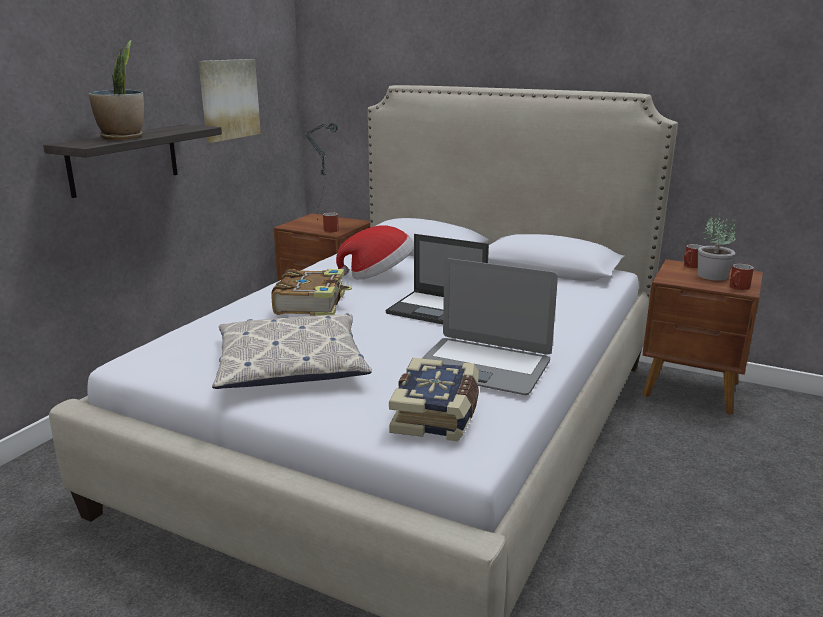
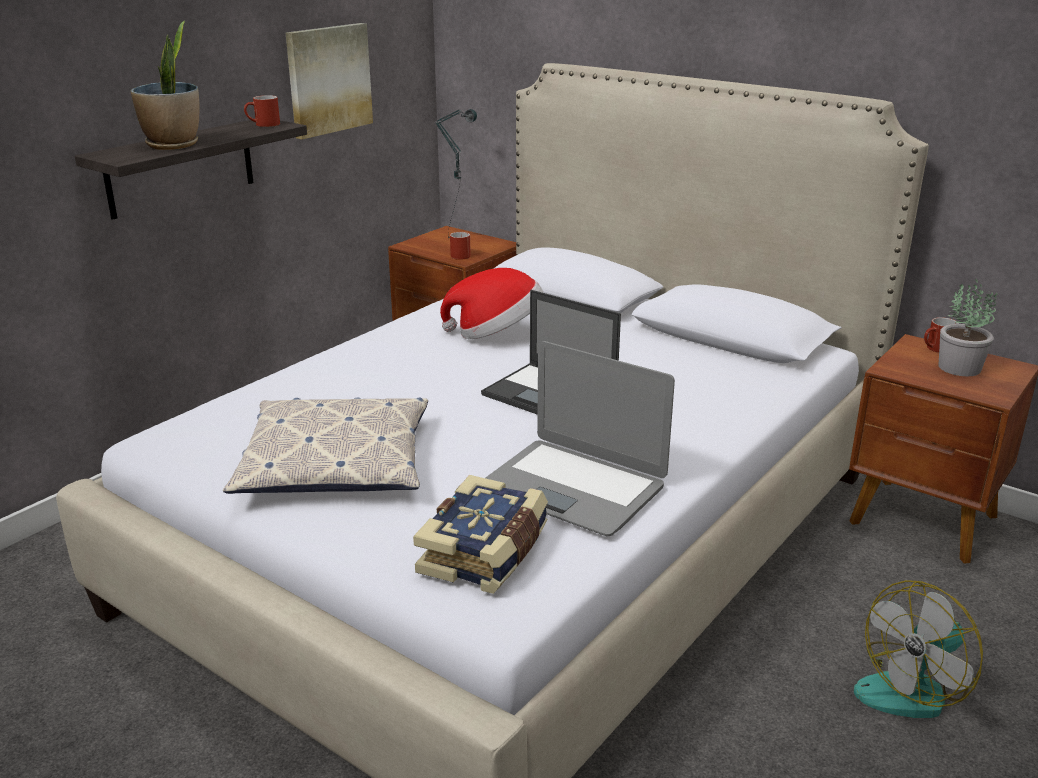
camera: 10 degrees right, 5 degrees up
book [271,269,352,316] -> none
red mug [729,264,754,290] -> red mug moved to [244,95,280,127]
none -> fan [854,580,983,718]

